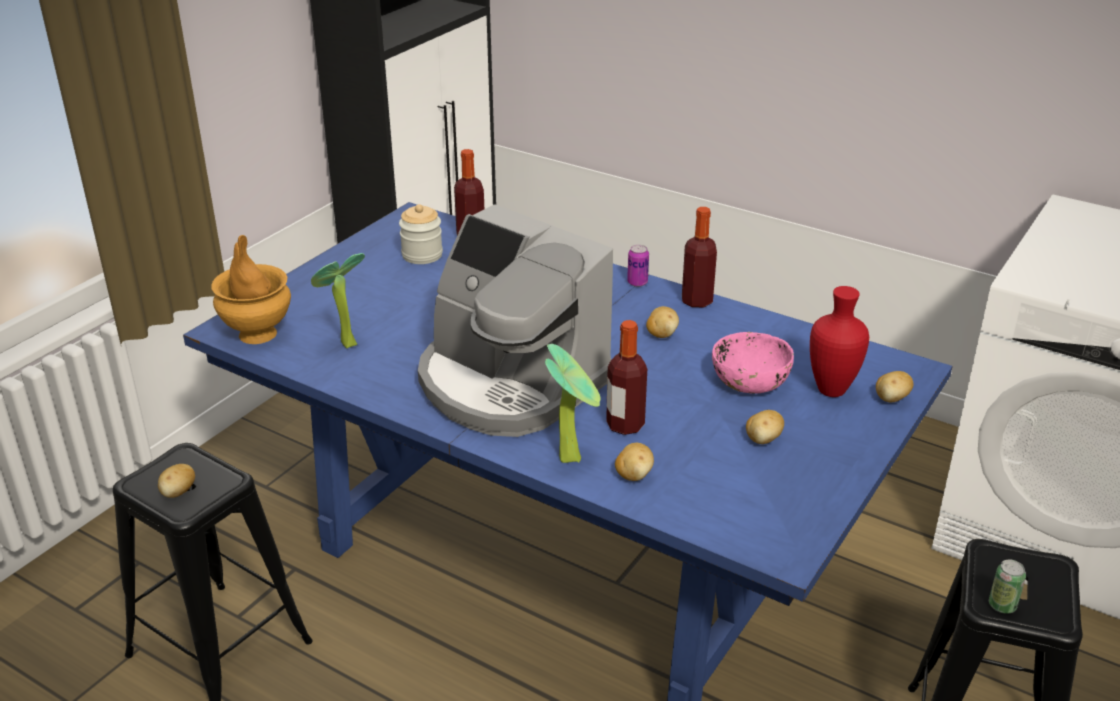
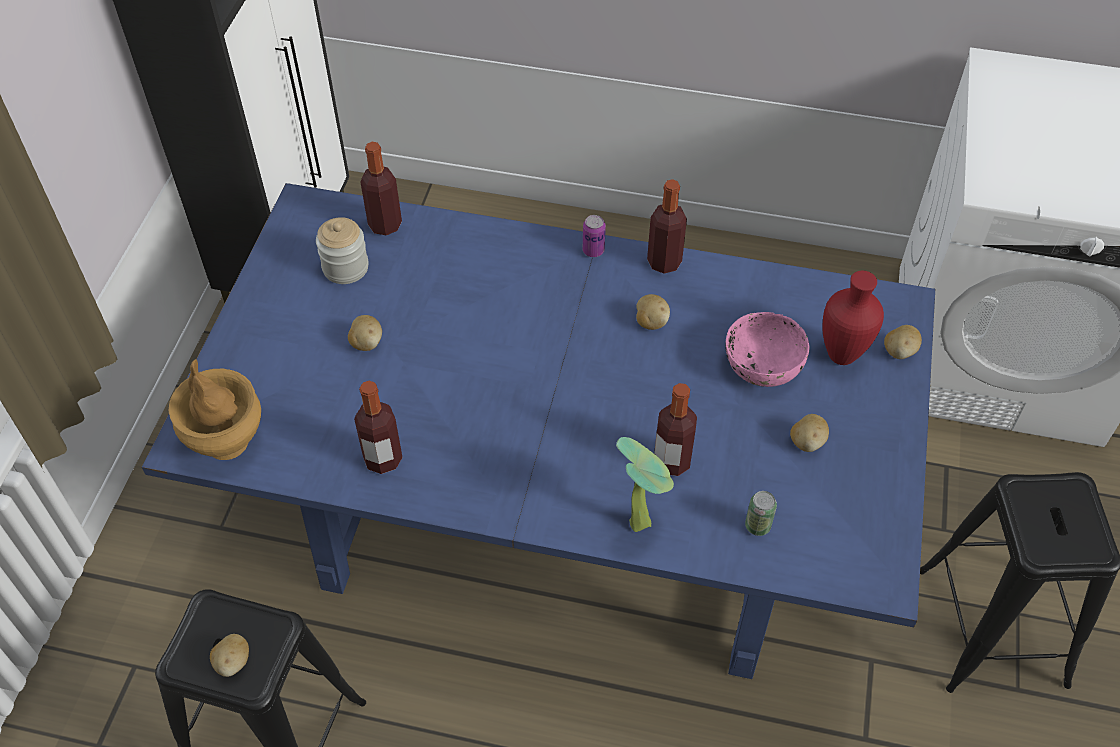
camera: 20 degrees left, 20 degrees up
potted plant [311,253,365,349] -> none
coffee machine [418,204,613,437] -> none
potato [615,443,654,481] -> potato moved to [348,315,382,351]
can [989,559,1026,614] -> can moved to [745,491,777,536]
none -> bottle [354,381,402,474]

